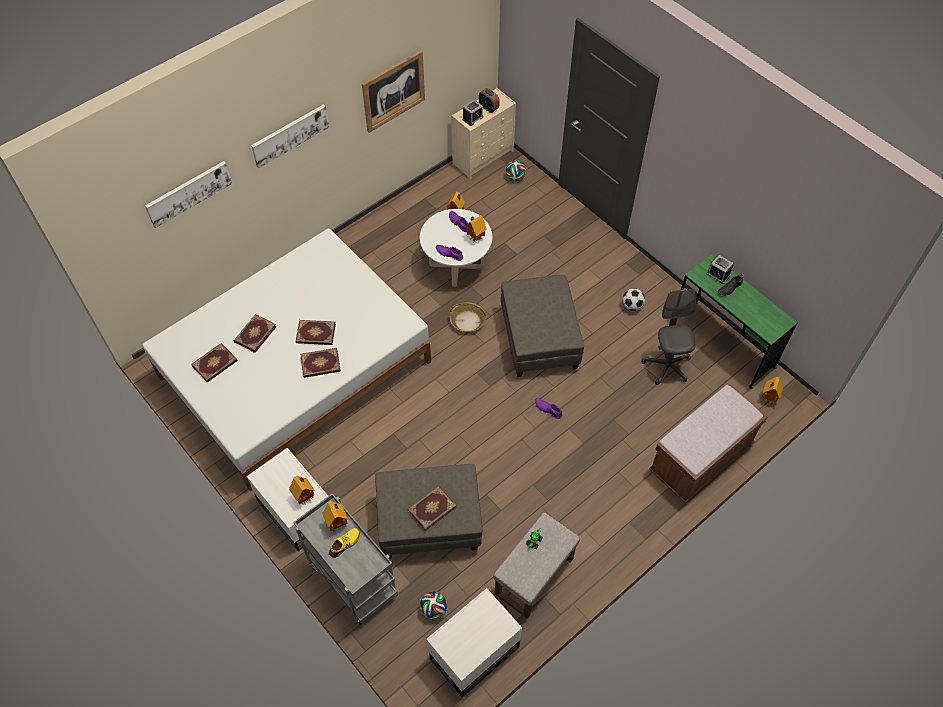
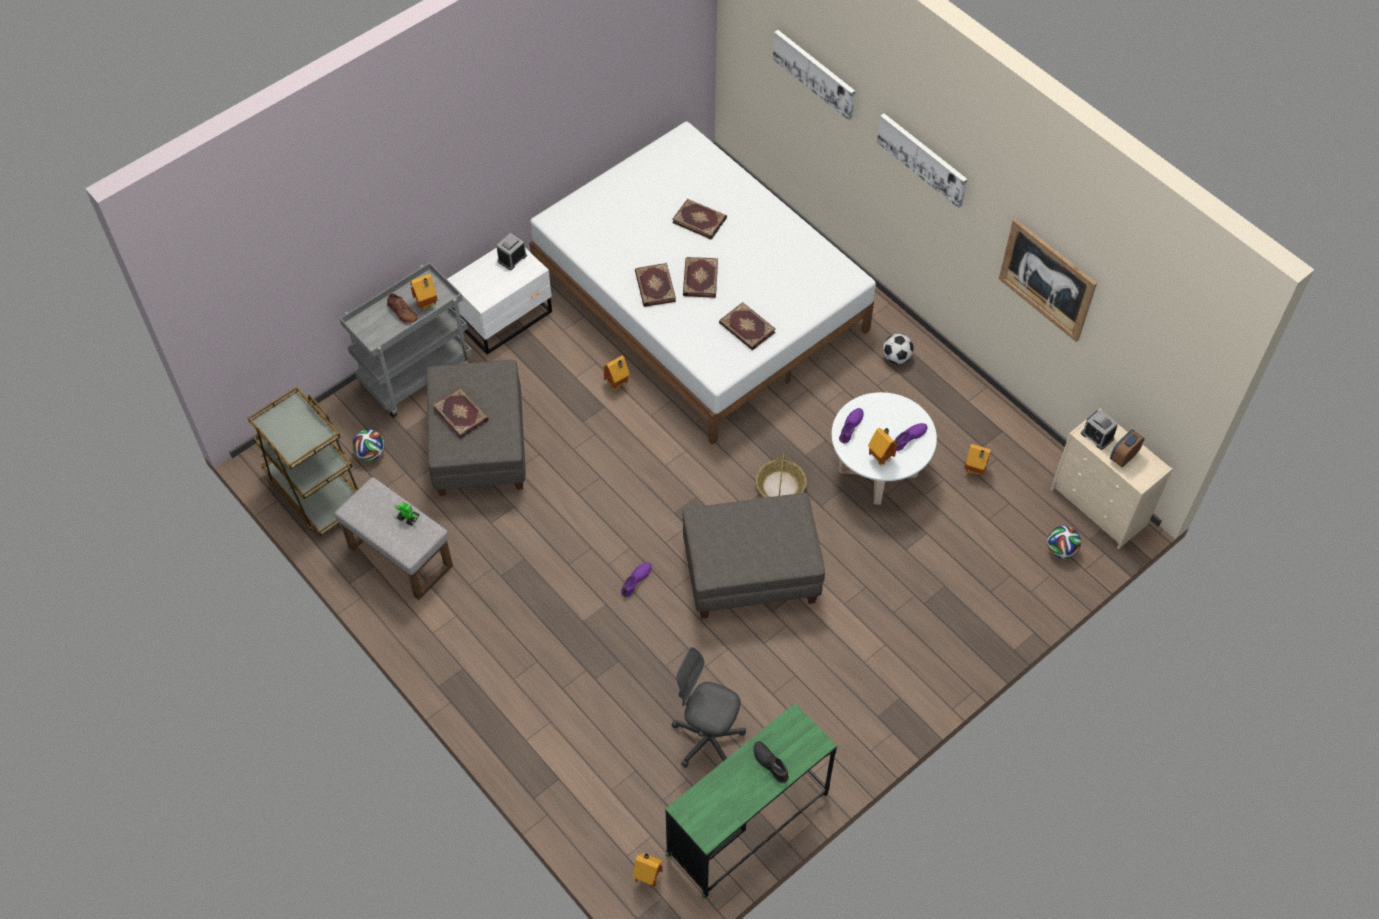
camera: 90 degrees right, 0 degrees up
book [191,343,238,382] -> book moved to [719,302,776,350]
toy house [289,476,314,505] -> toy house moved to [602,355,630,391]
yellow shoe [329,528,360,558] -> brown shoe [387,293,418,324]
white nightstand [426,588,522,697] -> brown cart [248,386,358,536]
football [622,288,645,311] -> football moved to [883,334,914,364]
grey office chair [641,289,697,385] -> grey office chair turned 150 degrees counterclockwise [672,647,746,768]
brown bench [649,384,767,503] -> none
alarm clock [706,255,733,284] -> alarm clock moved to [496,233,527,270]

